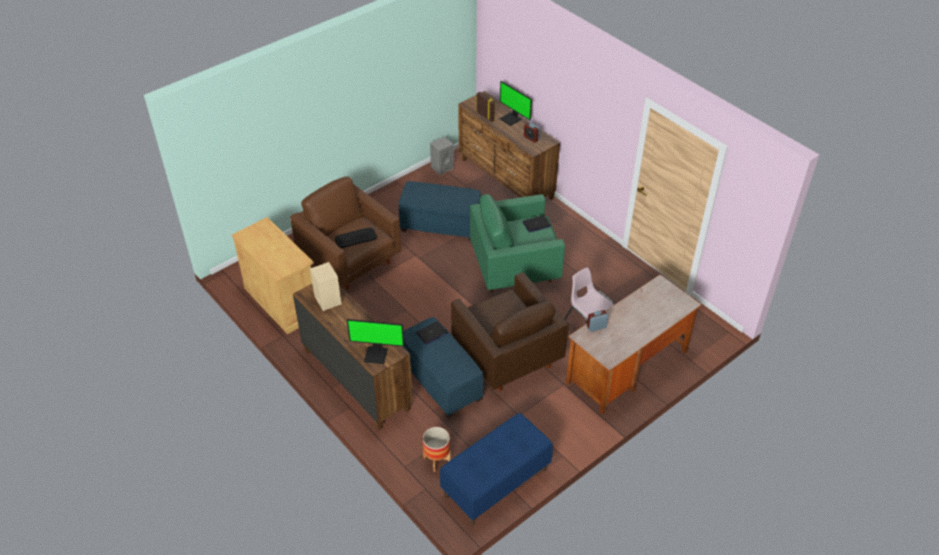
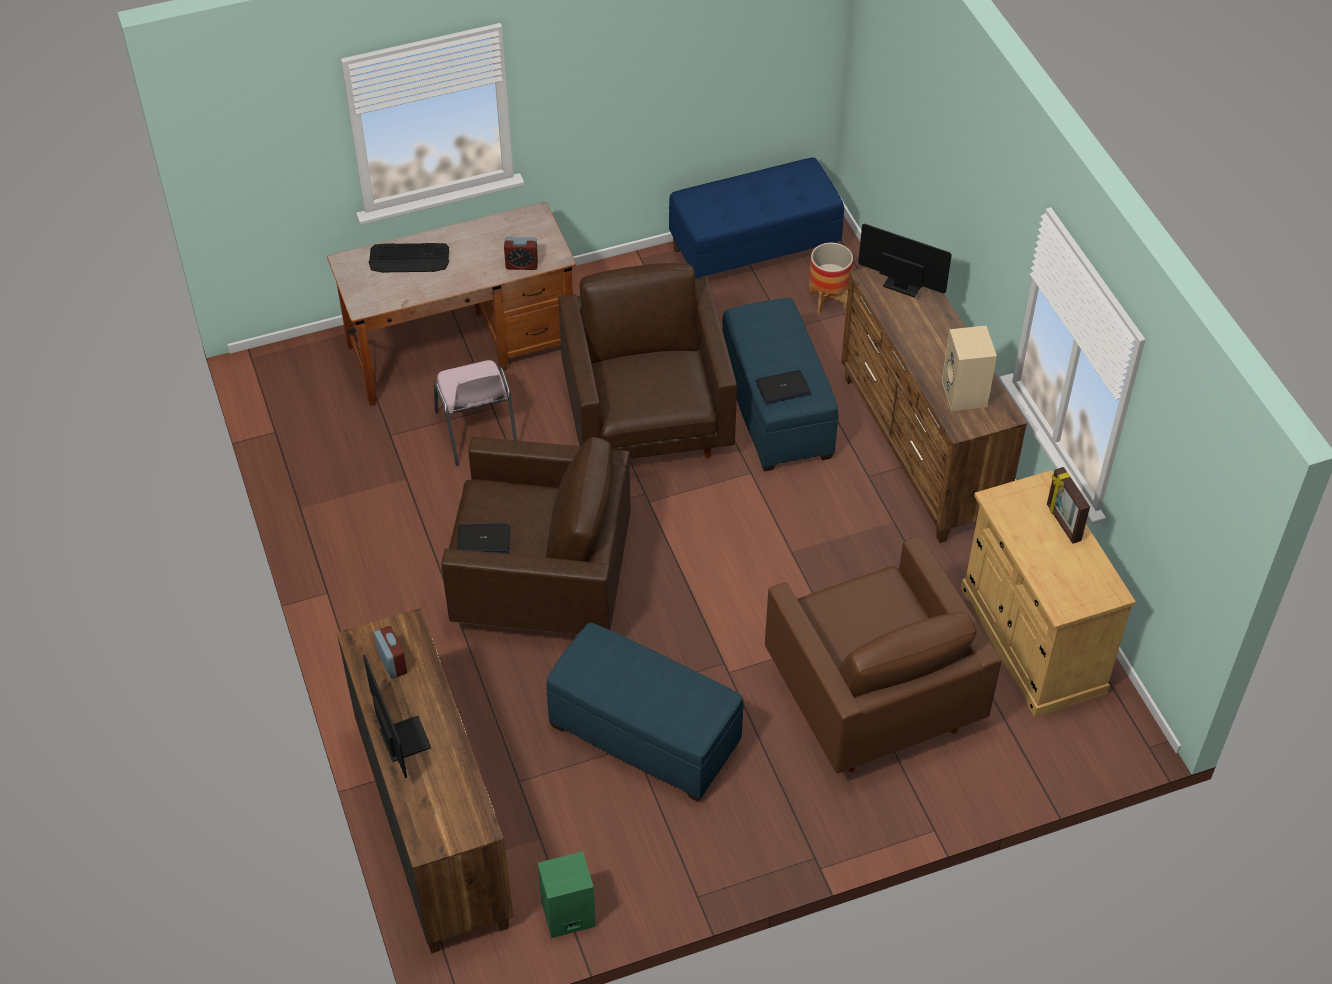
camera: 160 degrees left, 5 degrees up
keyboard [335,228,377,248] -> keyboard moved to [368,243,449,273]
grey speaker [430,136,454,175] -> green speaker [538,851,596,938]
green armchair [470,194,565,292] -> brown armchair [441,437,631,635]
picture frame [476,92,496,122] -> picture frame moved to [1047,467,1090,544]

